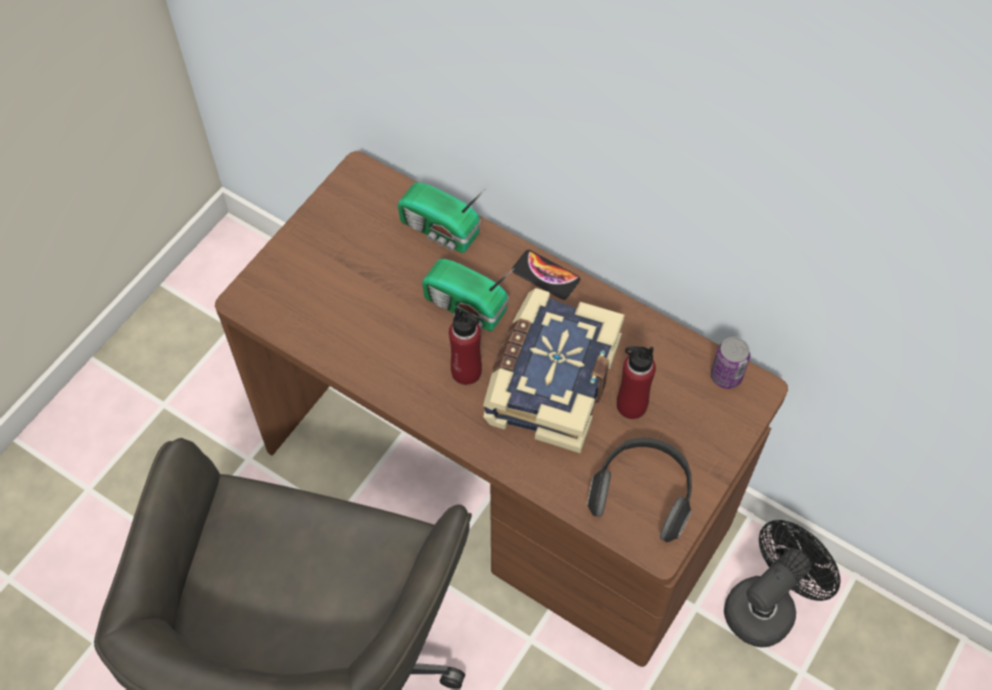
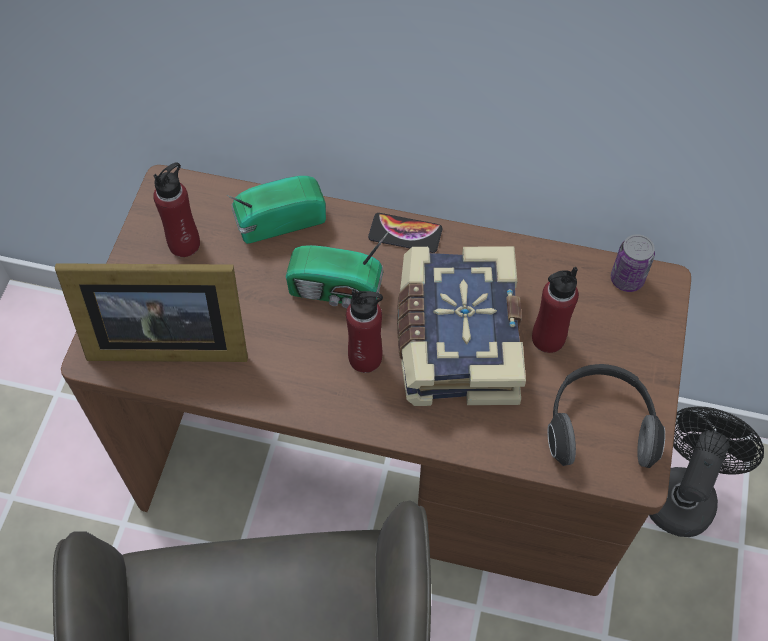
camera: 20 degrees left, 0 degrees up
radio [398,182,485,253] -> radio turned 150 degrees clockwise [227,176,326,244]
none -> picture frame [55,263,248,362]
none -> red bottle [153,162,200,257]

